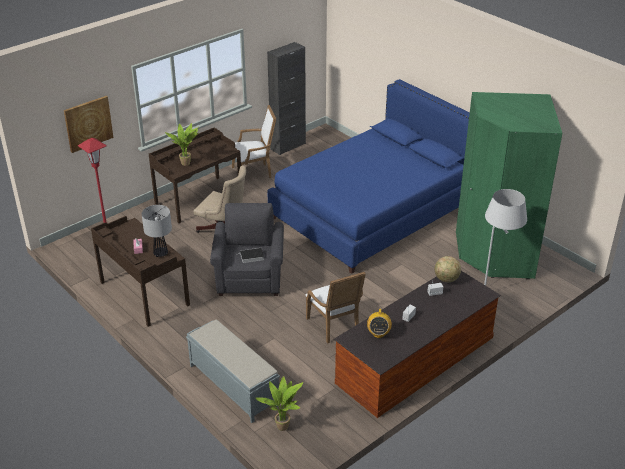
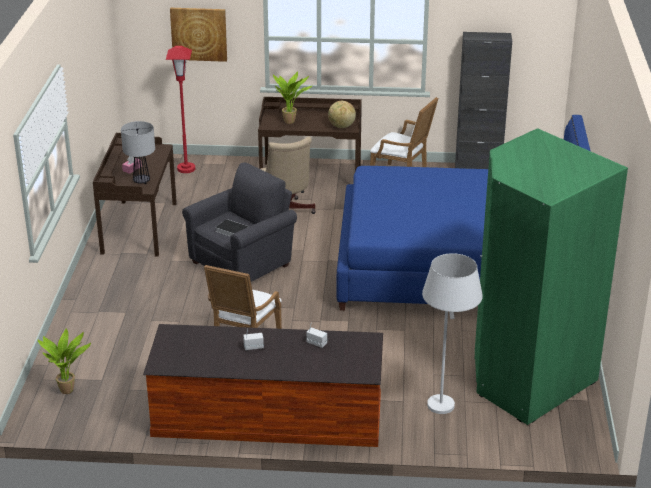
camera: 45 degrees right, 5 degrees down
grey bench [186,320,280,423] -> none
radio [367,309,392,338] -> none
globe [435,256,461,282] -> globe moved to [328,101,356,128]

